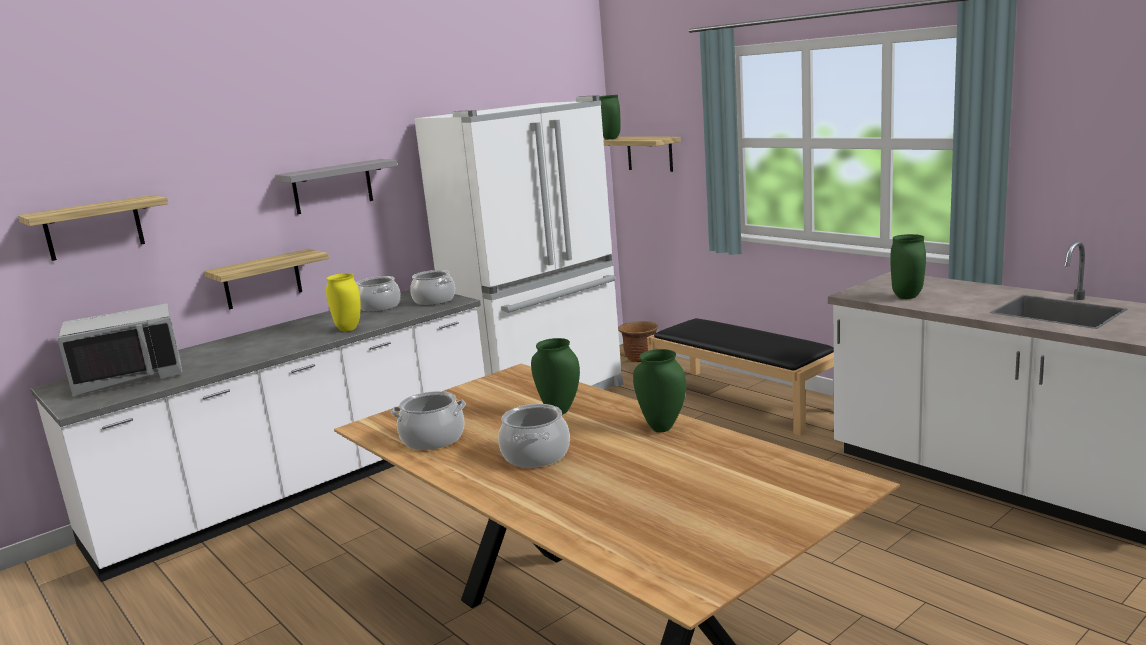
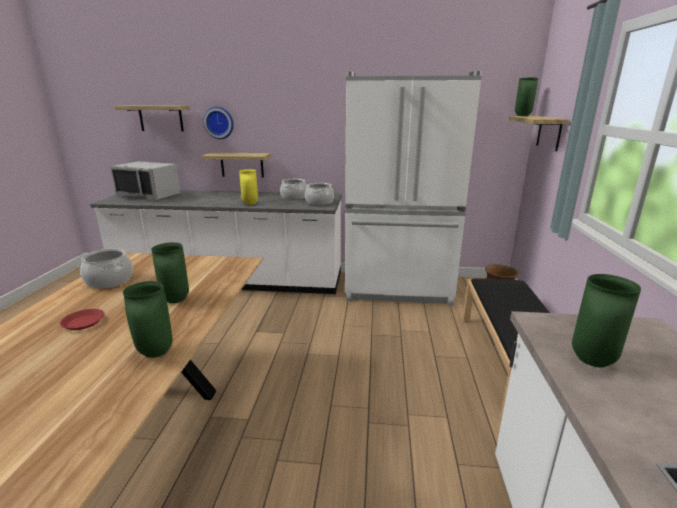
camera: 45 degrees right, 5 degrees up
grey shelf [275,159,397,214] -> none
cooking pot [498,404,570,468] -> red plate [60,309,104,330]
none -> wall clock [203,107,234,139]

